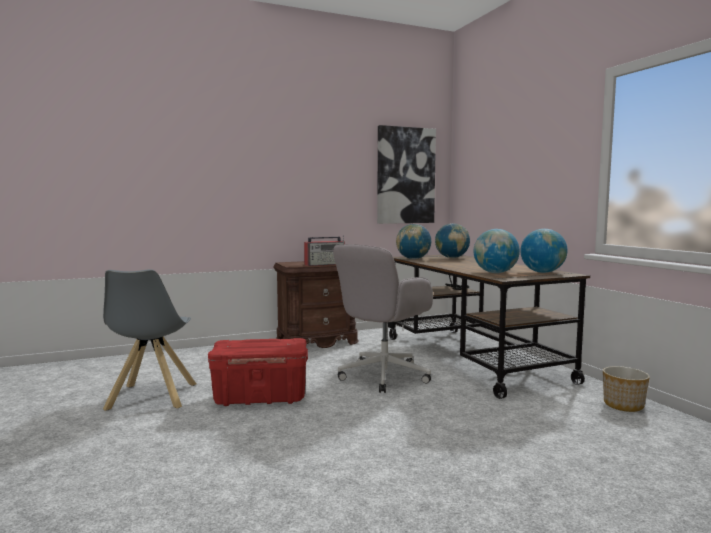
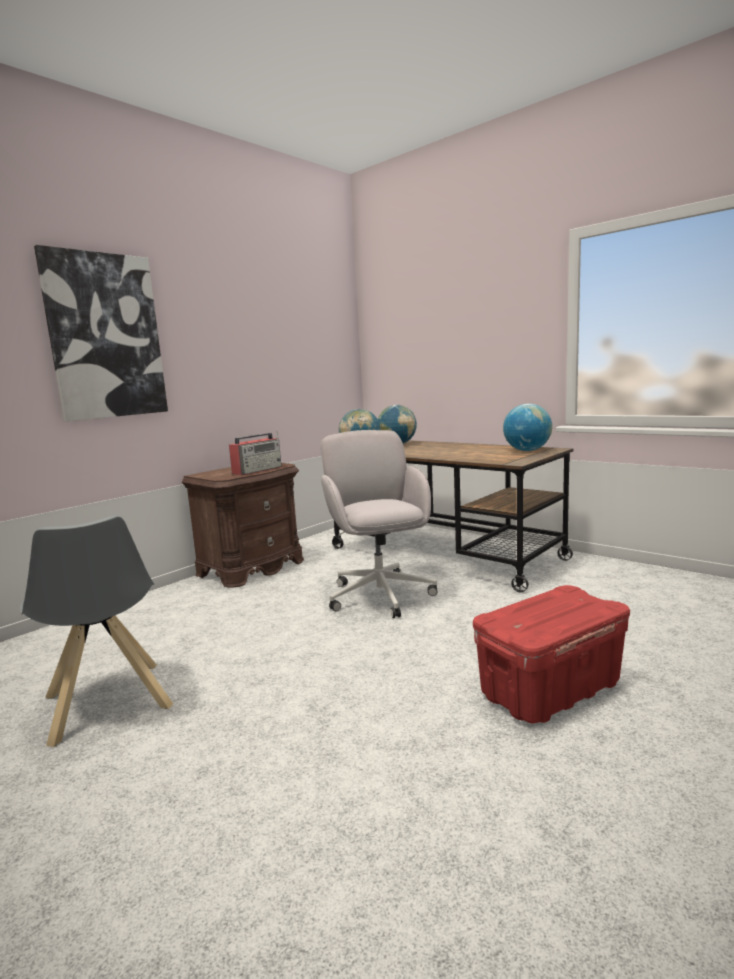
camera: 25 degrees left, 5 degrees up
red storage box [208,338,308,406] -> red storage box moved to [473,585,630,724]
grey office chair [333,244,433,393] -> grey office chair turned 150 degrees clockwise [321,430,437,618]
picture [377,125,436,224] -> picture moved to [34,245,168,421]
globe [474,229,520,273] -> none
planter [603,366,650,412] -> none

